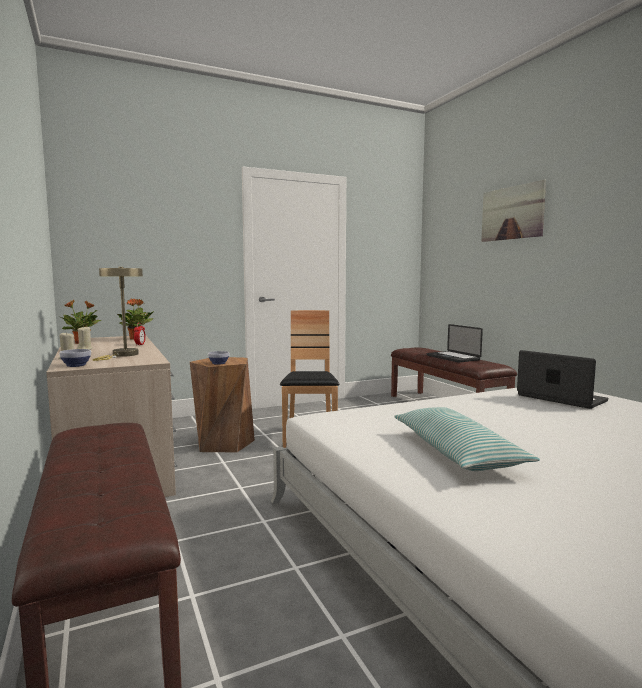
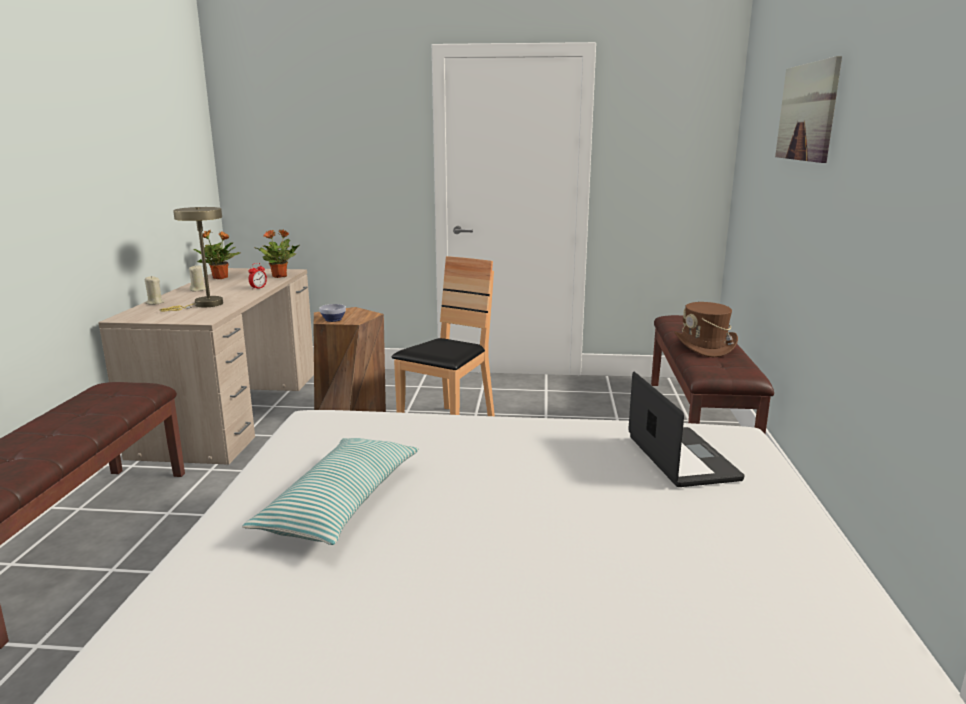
camera: 30 degrees right, 10 degrees up
bowl [59,349,91,367] -> none
laptop [427,324,483,362] -> brown hat [674,302,738,357]

